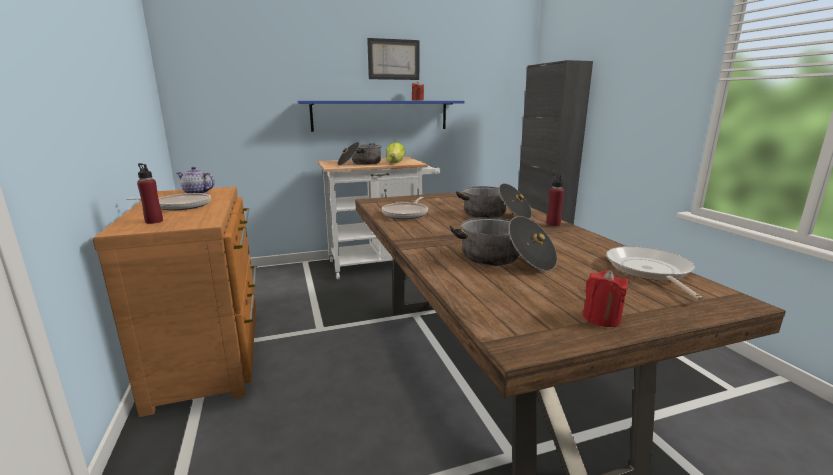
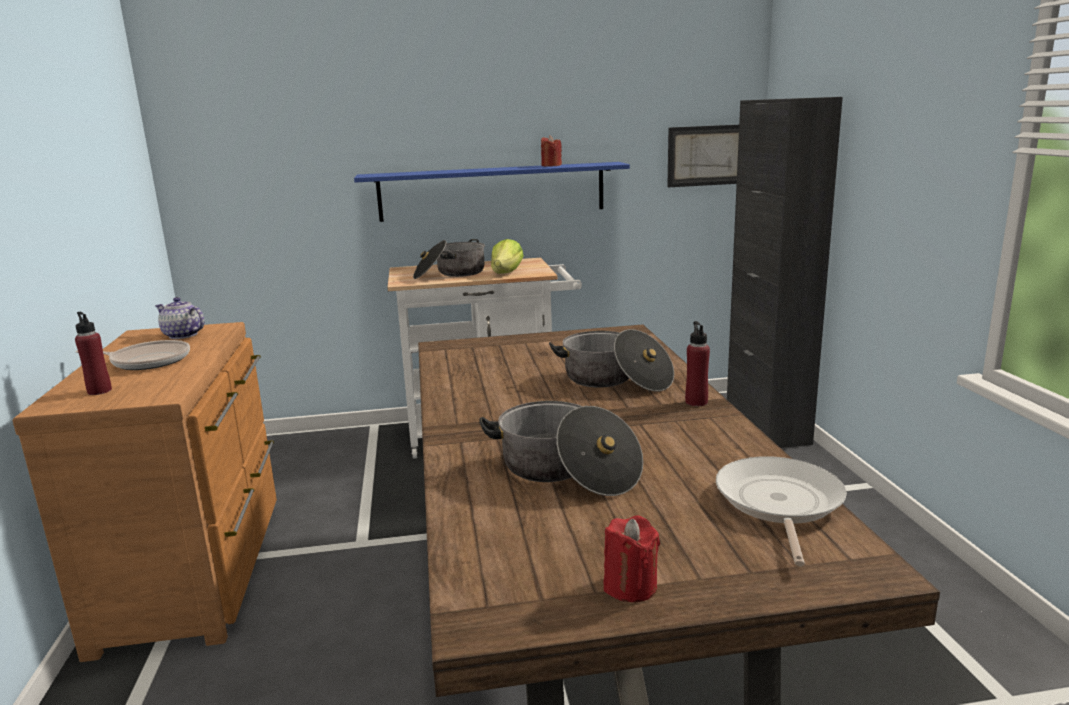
camera: 10 degrees right, 0 degrees up
picture [367,38,419,80] -> picture moved to [667,125,739,187]
frying pan [382,197,428,219] -> none

